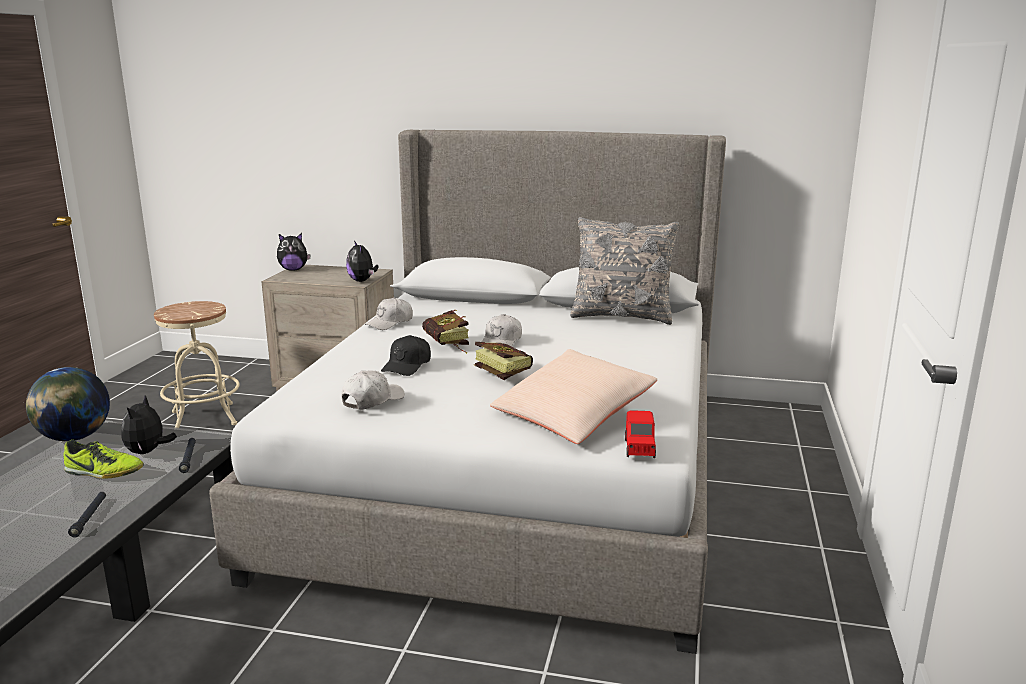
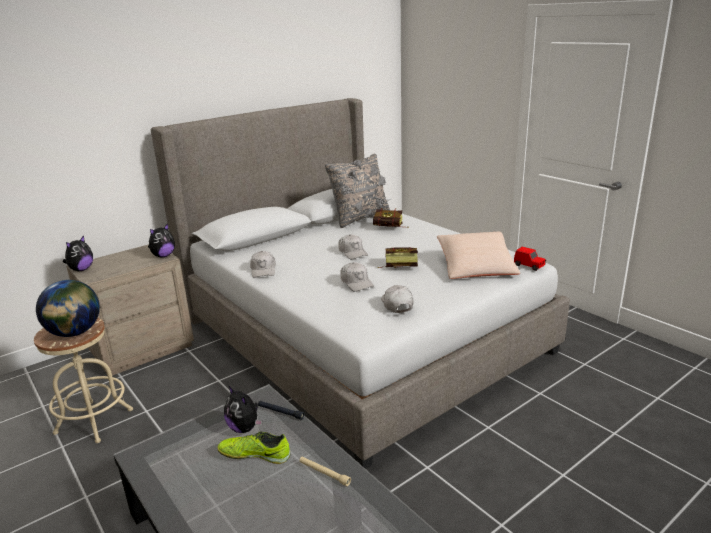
camera: 50 degrees left, 5 degrees up
globe [26,367,110,441] -> globe moved to [36,280,100,337]
shoe [64,439,144,478] -> shoe turned 135 degrees counterclockwise [217,431,290,464]
black flashlight [68,492,106,537] -> beige flashlight [299,456,351,486]
plush toy [346,241,378,282] -> plush toy turned 60 degrees counterclockwise [148,224,175,258]
black cap [381,335,431,376] -> white cap [341,262,374,292]
book [422,310,469,354] -> book moved to [373,208,409,228]

